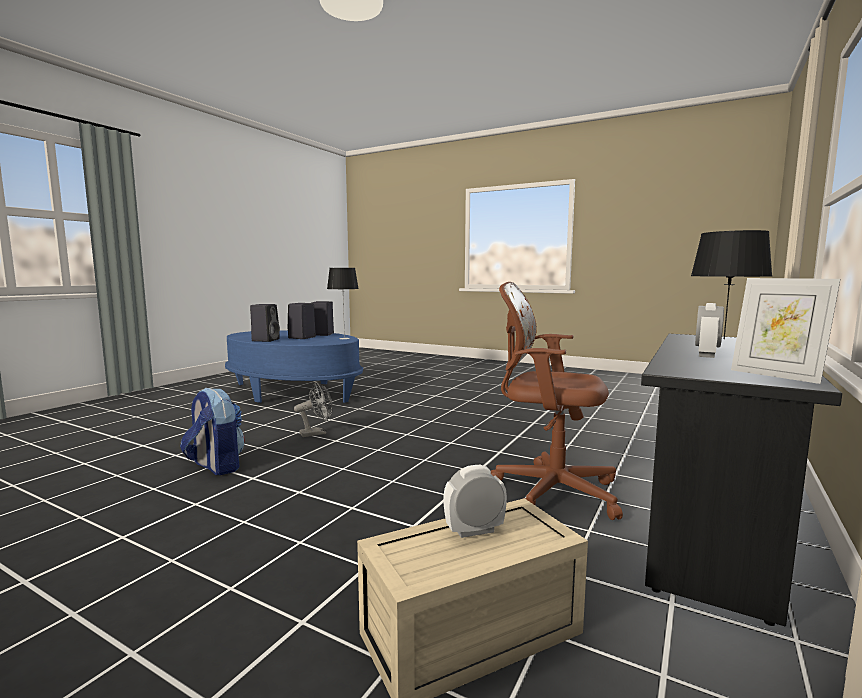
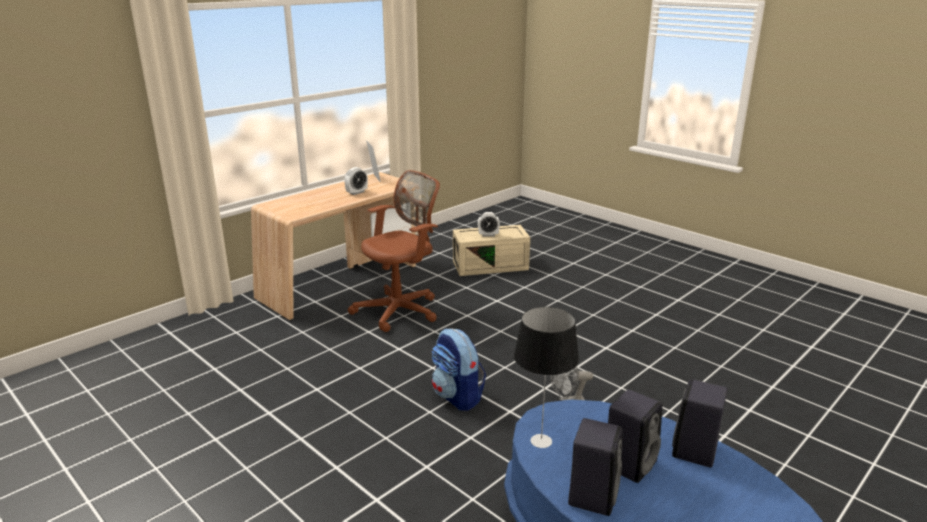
camera: 165 degrees left, 15 degrees up
backpack [180,388,245,475] -> backpack moved to [432,328,486,411]
brown office chair [491,282,623,520] -> brown office chair turned 75 degrees counterclockwise [348,170,440,332]
black desk [641,334,842,626] -> beige desk [251,172,416,320]
black table lamp [691,230,772,339] -> none

